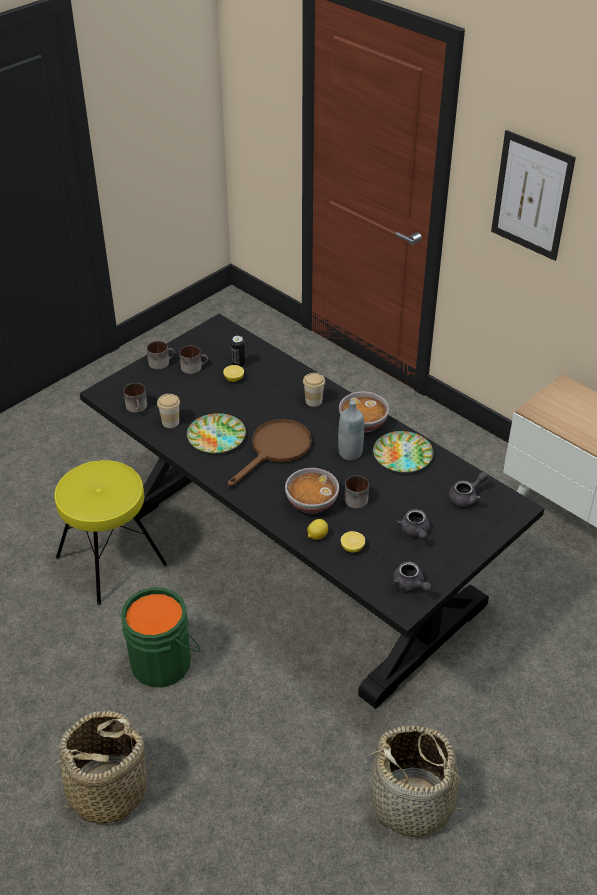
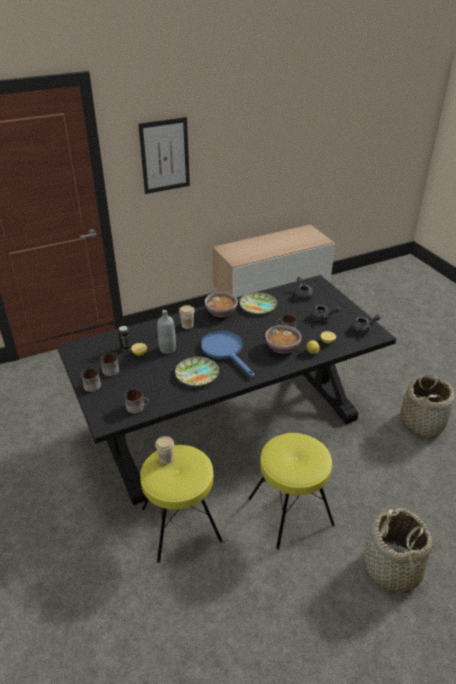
camera: 70 degrees left, 5 degrees down
green bucket [121,587,201,687] -> yellow stool [248,433,335,549]
cup [157,394,180,428] -> cup moved to [155,436,174,464]
brown frying pan [228,419,312,487] -> blue frying pan [201,331,255,377]
grey bottle [338,400,364,461] -> grey bottle moved to [157,310,176,354]

